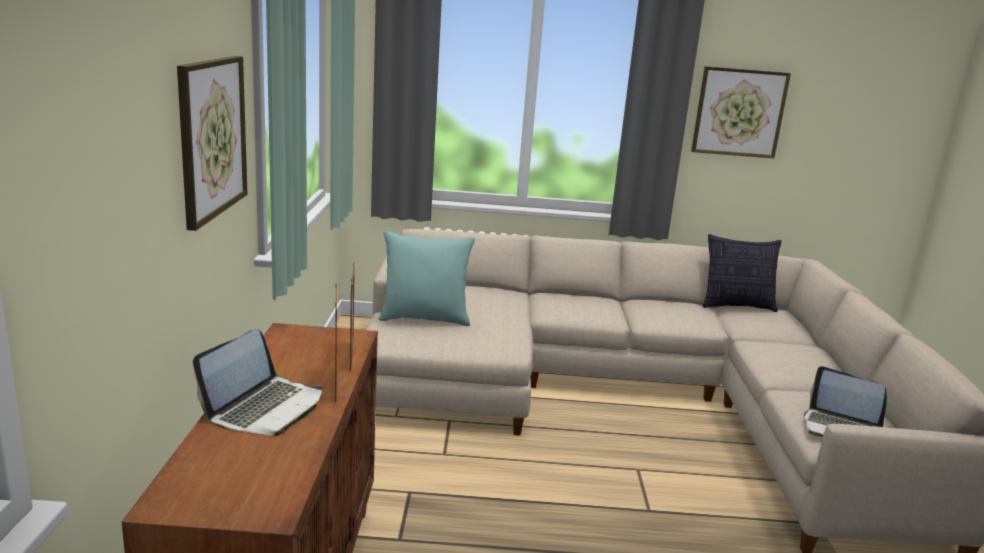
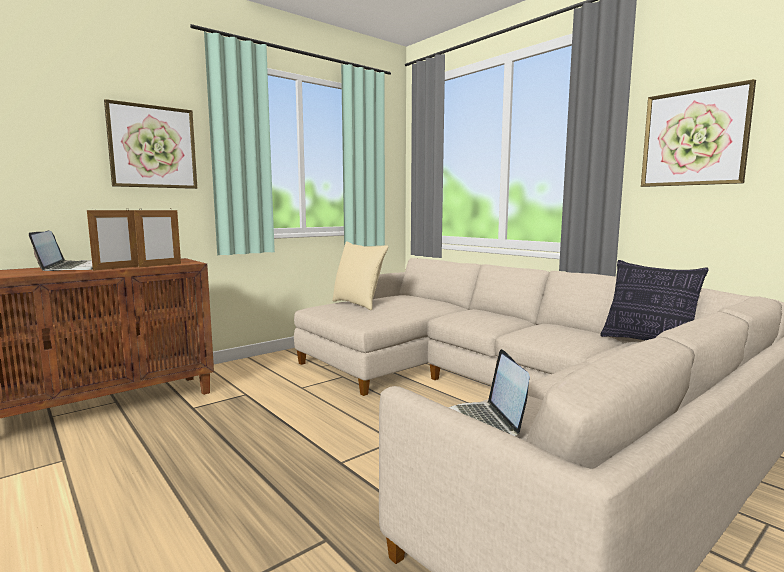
camera: 50 degrees right, 10 degrees down
laptop [193,329,322,436] -> laptop turned 90 degrees counterclockwise [29,231,93,271]
turquoise pillow [379,231,475,326] -> beige pillow [332,241,388,310]

